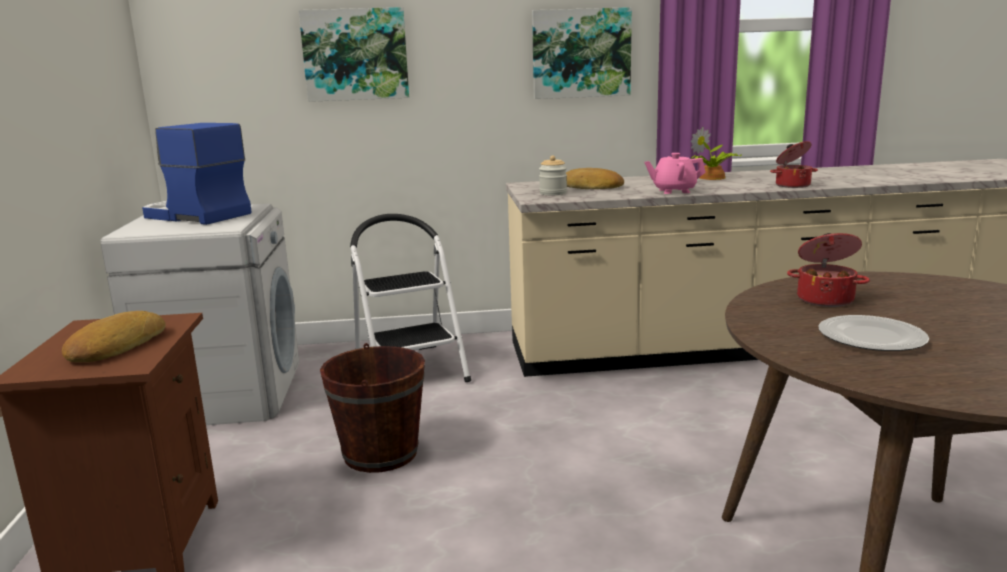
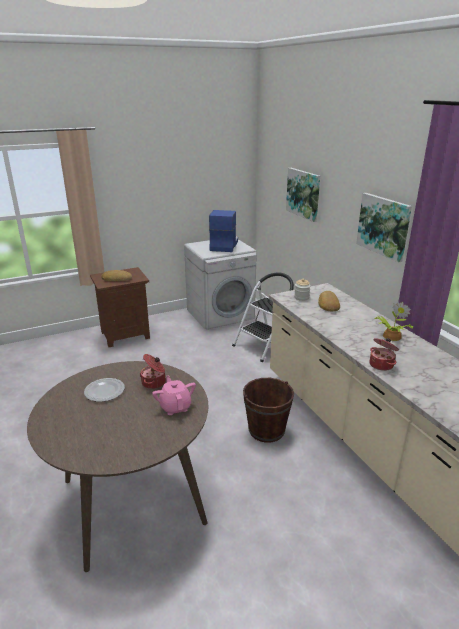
camera: 70 degrees right, 10 degrees up
brown bucket [320,343,425,473] -> brown bucket moved to [243,378,294,443]
pink teapot [644,153,706,194] -> pink teapot moved to [152,375,196,415]

